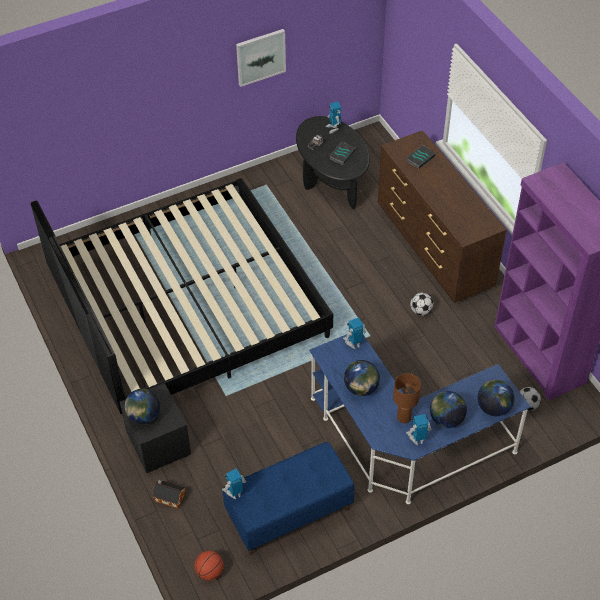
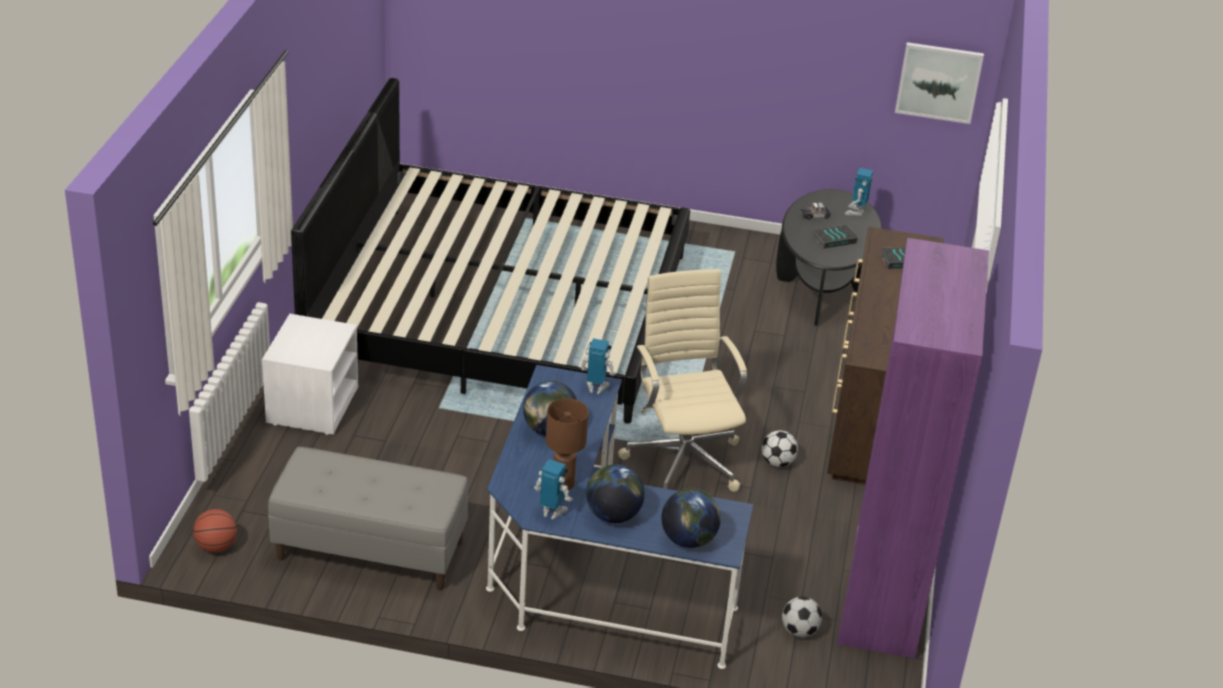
camera: 35 degrees right, 15 degrees down
black nightstand [120,383,191,473] -> white nightstand [262,314,358,435]
globe [124,389,160,424] -> none
toy house [152,480,185,509] -> none
toy robot [222,469,246,499] -> none
blue bench [223,442,354,555] -> grey bench [268,447,468,590]
picture [236,29,286,87] -> picture moved to [895,42,984,124]
none -> beige office chair [618,269,747,492]

